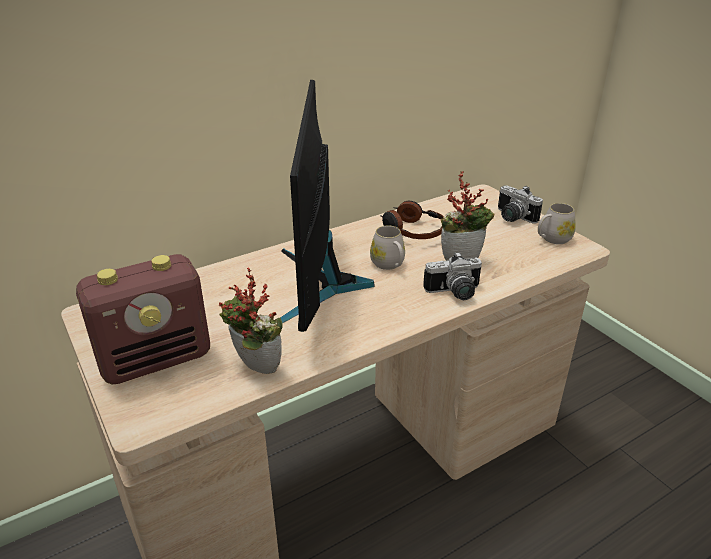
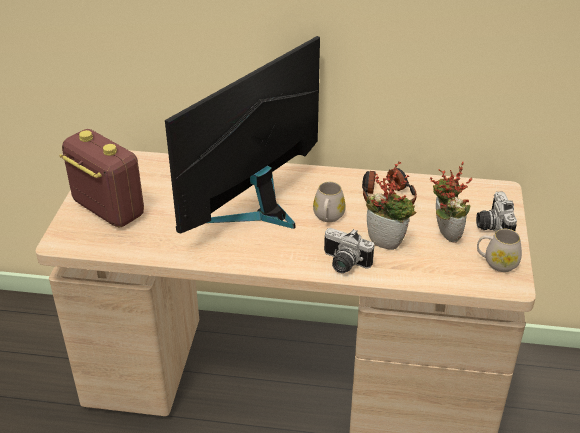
camera: 40 degrees right, 5 degrees up
radio [76,254,210,384] -> radio turned 150 degrees counterclockwise [59,129,144,228]
potted plant [219,267,283,374] -> potted plant moved to [430,162,472,243]

